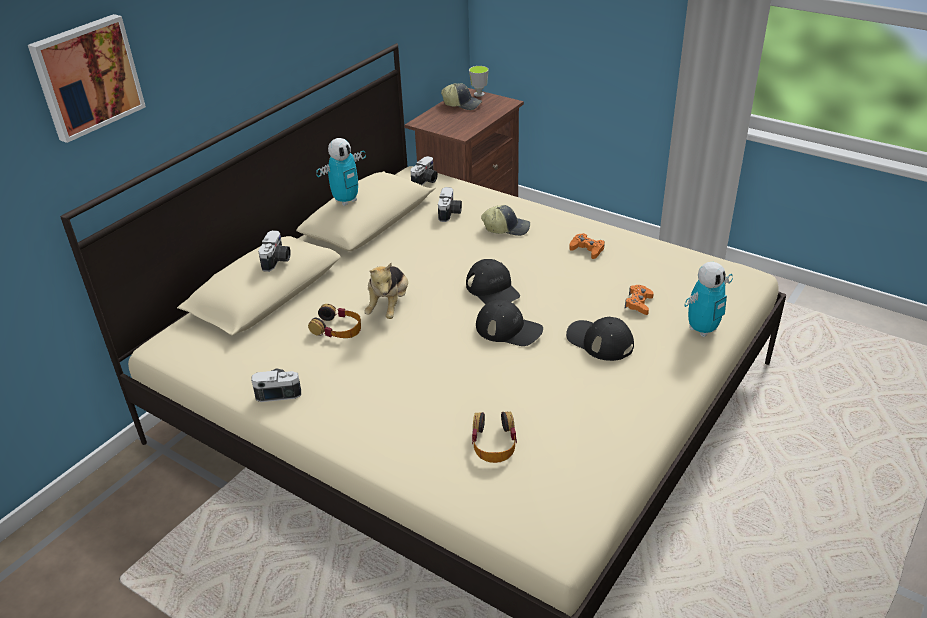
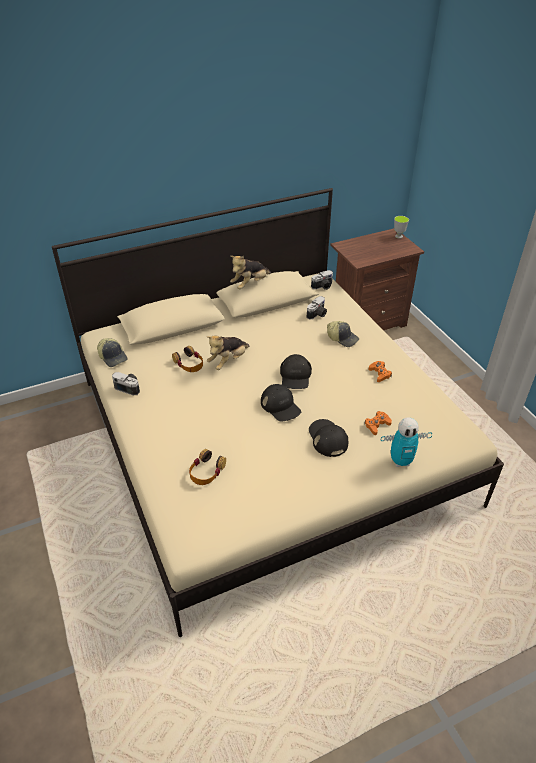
camera: 30 degrees right, 5 degrees up
picture [28,14,146,143] -> none
camera [258,230,290,272] -> none
toy robot [316,138,366,206] -> plush toy [230,256,271,289]
cap [441,83,482,110] -> cap moved to [97,338,127,367]

